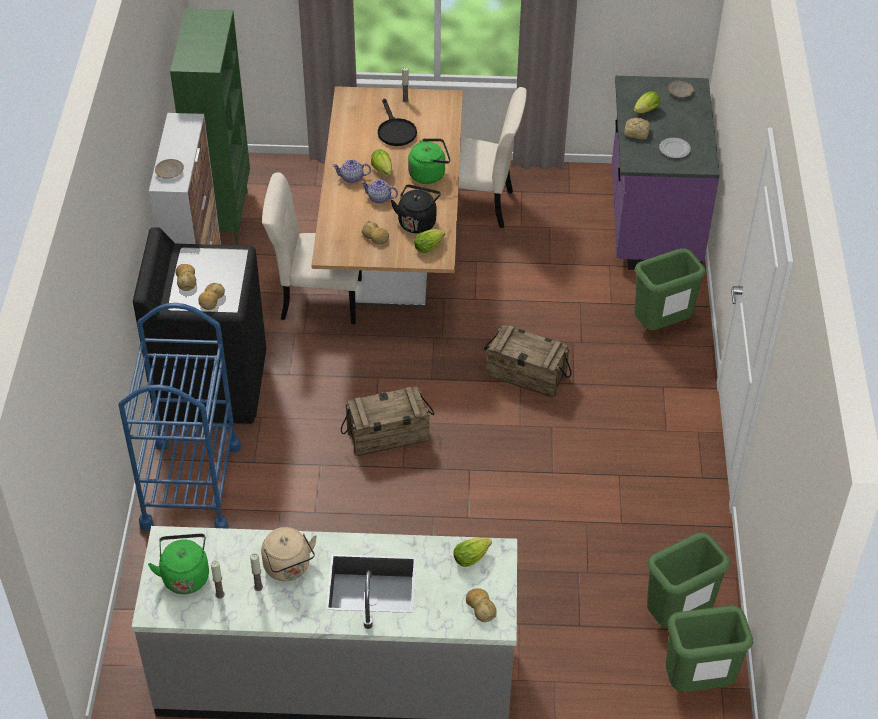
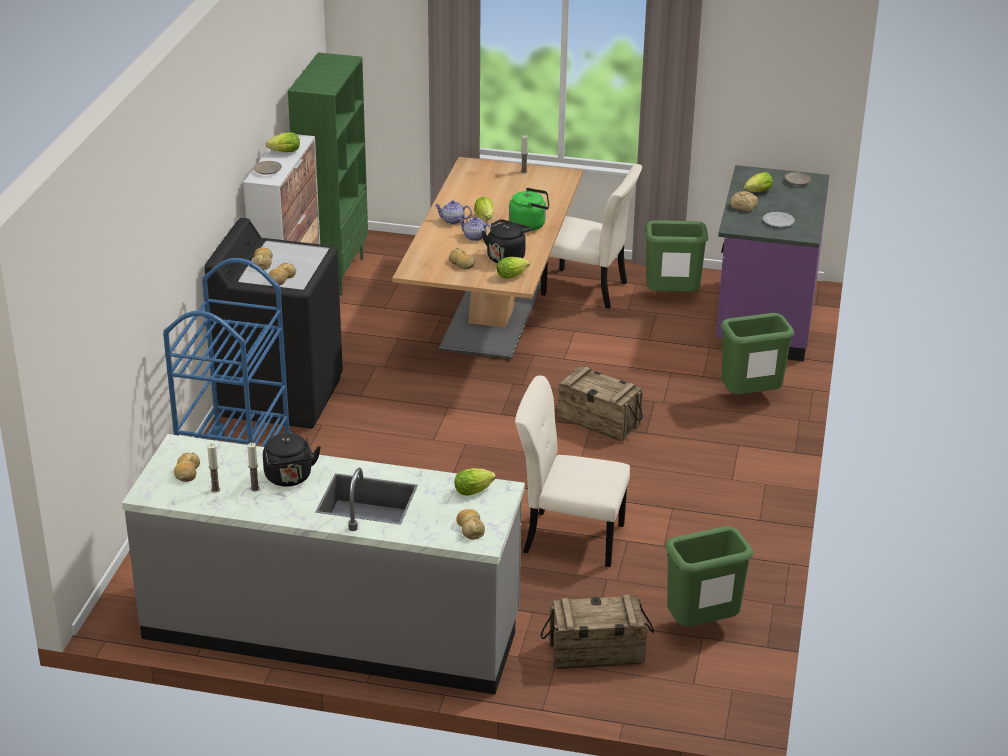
camera: 10 degrees right, 15 degrees down
green kettle [148,534,209,594] -> bread [174,452,200,482]
beige kettle [261,527,317,581] -> black kettle [263,433,321,487]
beige chair [262,172,362,324] -> beige chair moved to [515,376,630,567]
crate [341,386,434,456] -> crate moved to [541,595,654,669]
black frying pan [378,99,417,146] -> none
green trash can [666,605,753,692] -> green trash can moved to [644,220,708,292]
none -> lettuce [266,132,300,152]

